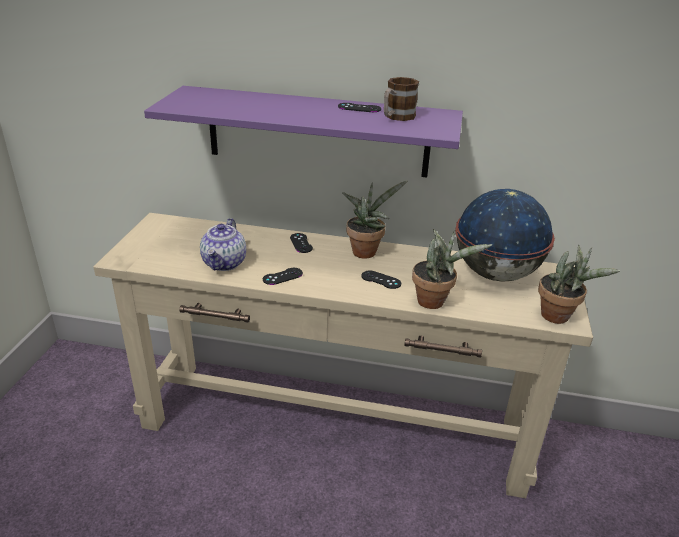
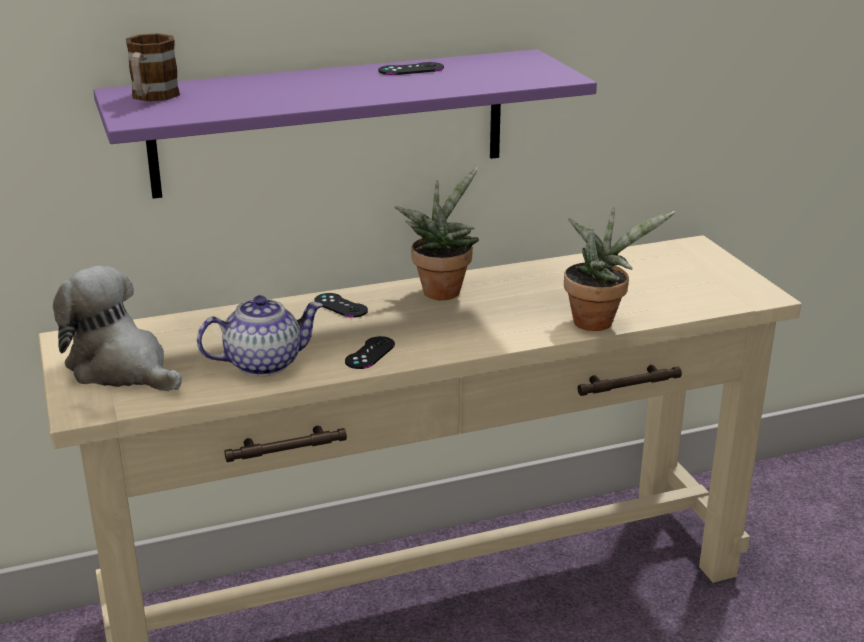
camera: 30 degrees left, 5 degrees down
teapot [200,218,246,271] -> teapot turned 90 degrees counterclockwise [197,295,323,376]
black game controller [361,271,401,289] -> none
mug [384,77,419,121] -> mug moved to [126,33,180,101]
globe [455,189,555,282] -> none
potted plant [538,245,620,324] -> none
none -> plush toy [53,266,182,391]

